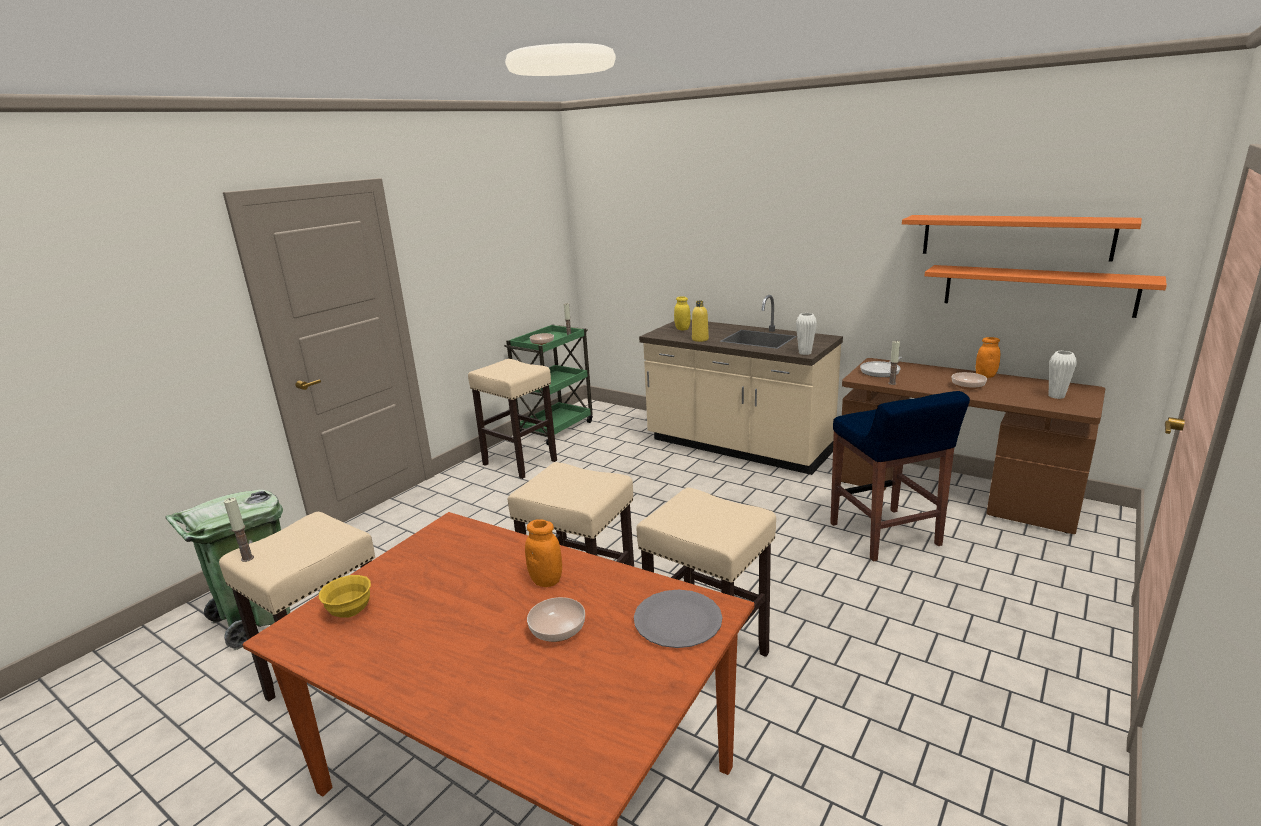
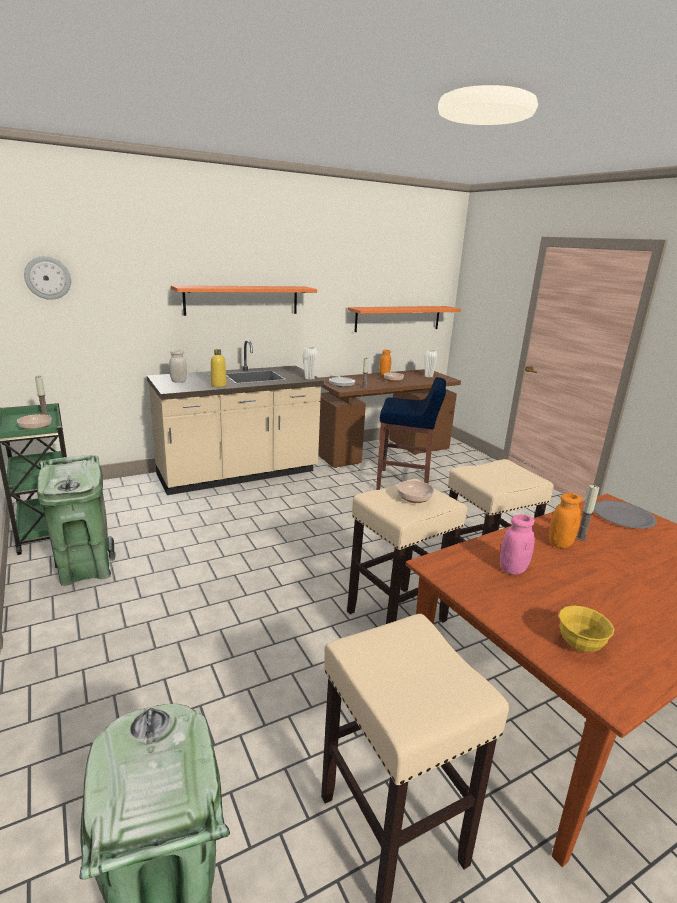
camera: 65 degrees left, 0 degrees up
candle [224,498,254,562] -> candle moved to [576,485,599,541]
beige stool [468,359,557,479] -> green trash can [37,455,116,586]
bowl [527,597,585,642] -> bowl moved to [397,480,434,503]
yellow jar [674,296,690,330] -> white jar [169,350,187,383]
orange shelf [902,215,1142,262] -> orange shelf moved to [171,285,317,316]
none -> wall clock [24,256,71,300]
none -> pink jar [500,514,535,575]

